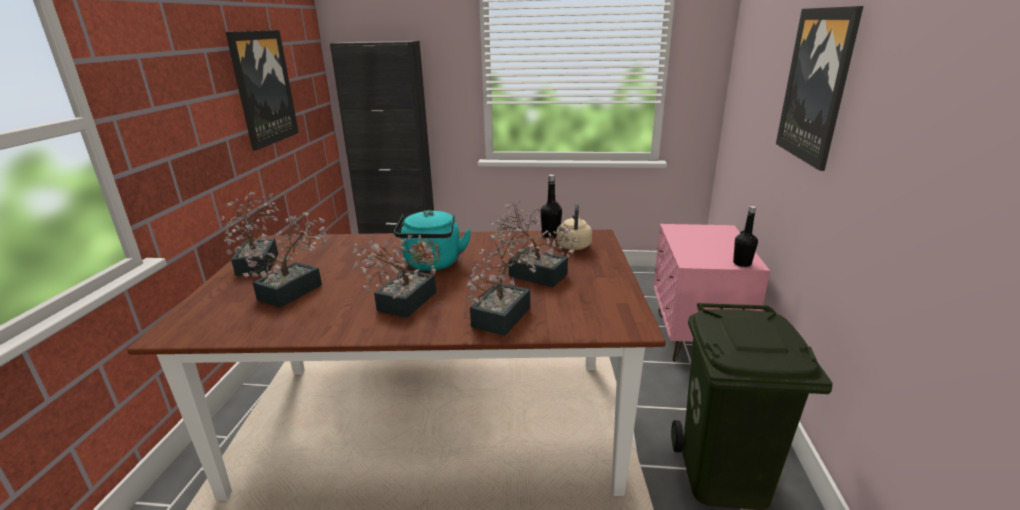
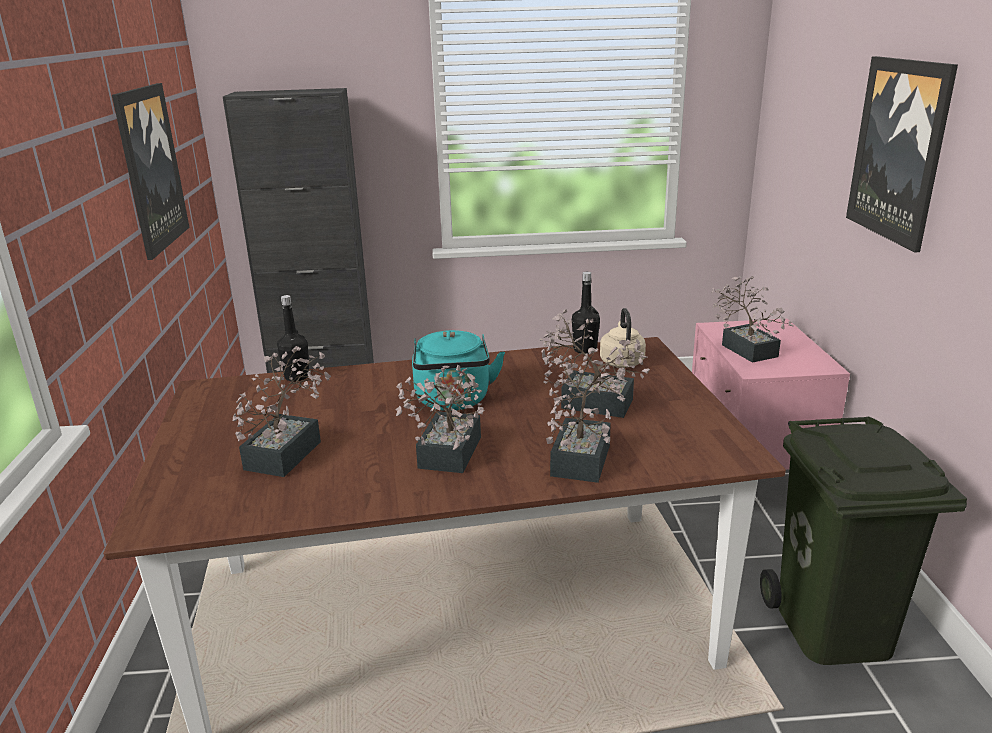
camera: 10 degrees left, 0 degrees up
potted plant [221,192,279,276] -> potted plant moved to [711,276,794,363]
black bottle [733,206,758,267] -> black bottle moved to [277,295,309,382]

